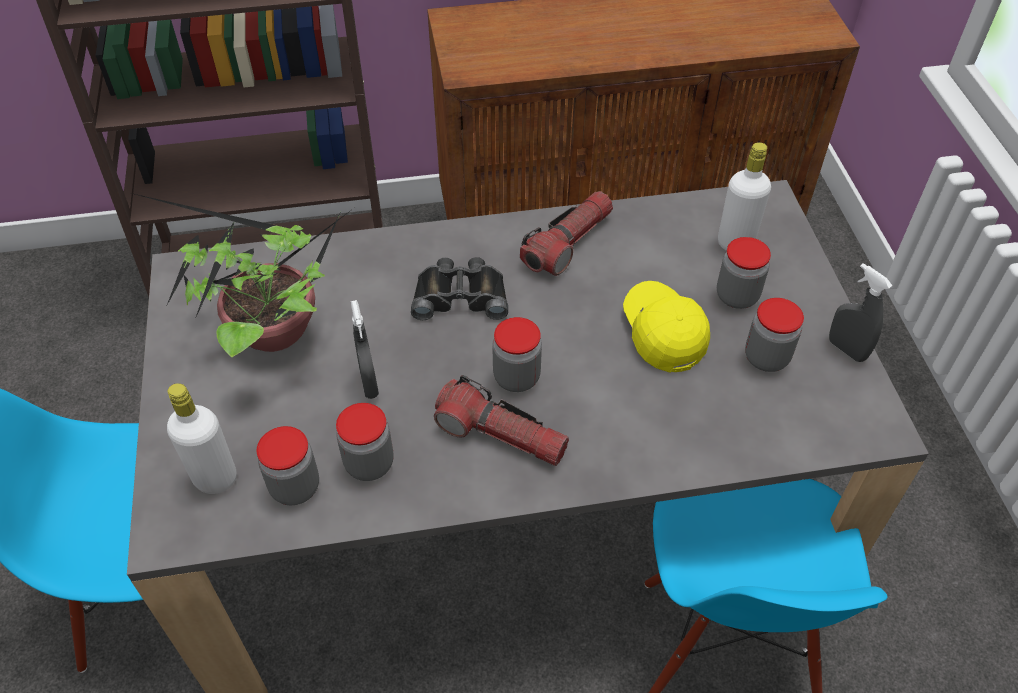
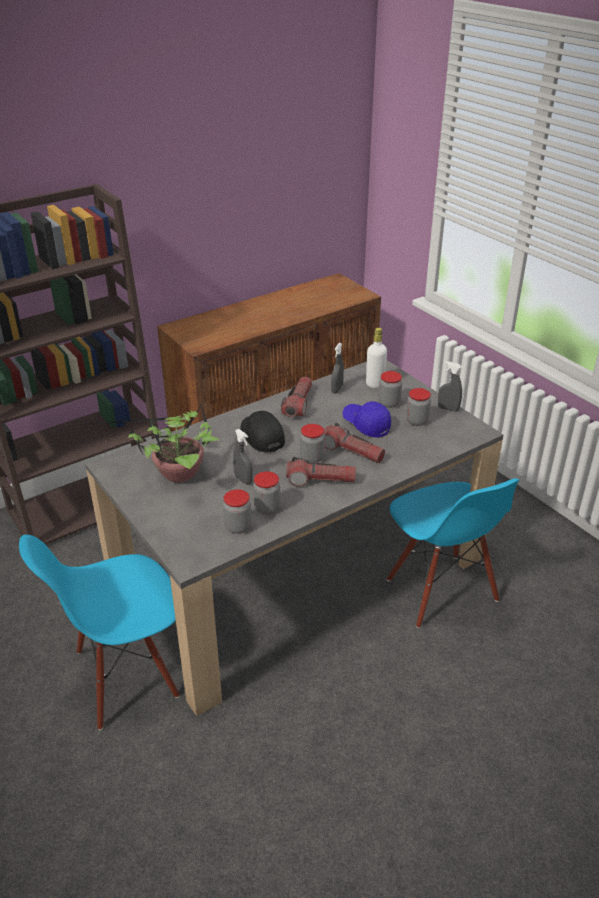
camera: 25 degrees left, 15 degrees down
white bottle [167,383,237,494] -> none
black binoculars [411,257,508,320] -> black cap [240,411,285,453]
yellow cap [623,281,710,372] -> blue cap [342,401,391,438]
none -> flashlight [324,423,385,463]
none -> grey spray bottle [331,343,344,394]

